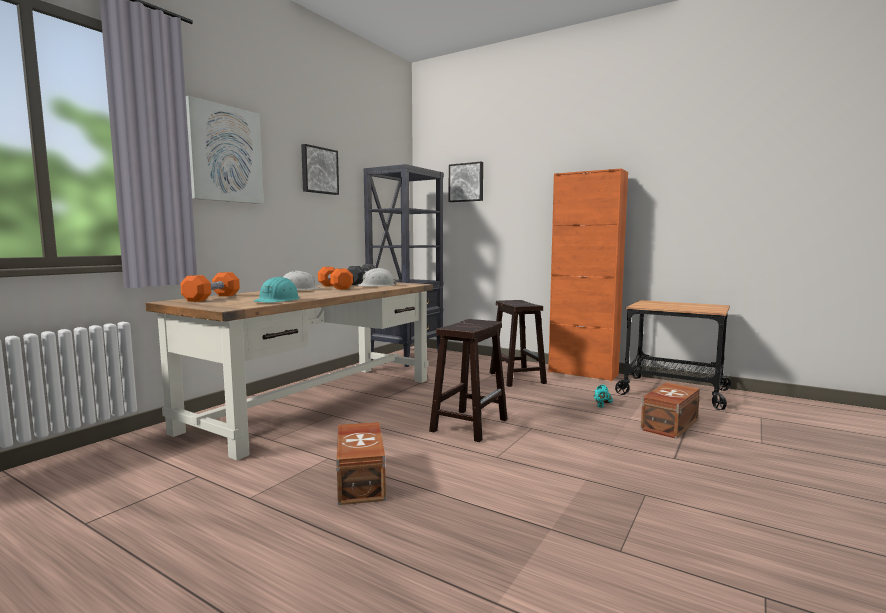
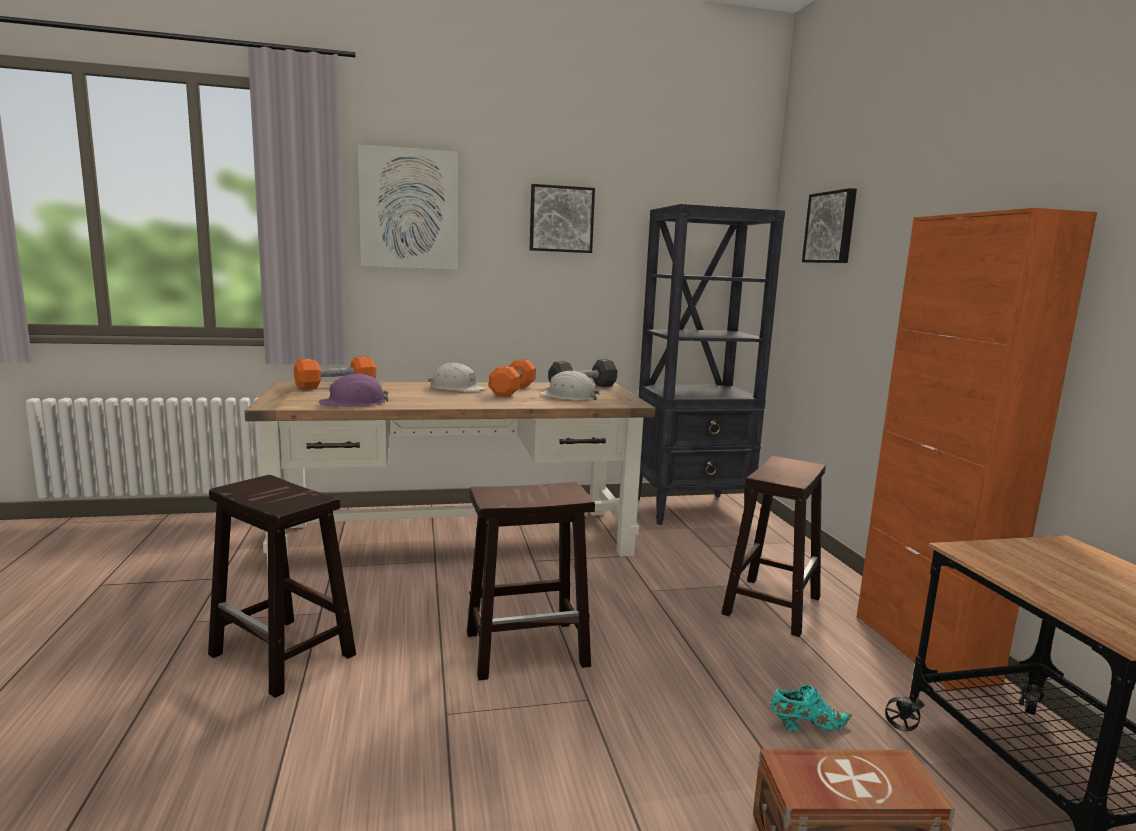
camera: 45 degrees right, 5 degrees up
turquoise hard hat [253,277,300,303] -> purple hard hat [319,373,388,407]
brown storage box [336,422,386,505] -> brown stool [208,475,356,698]

